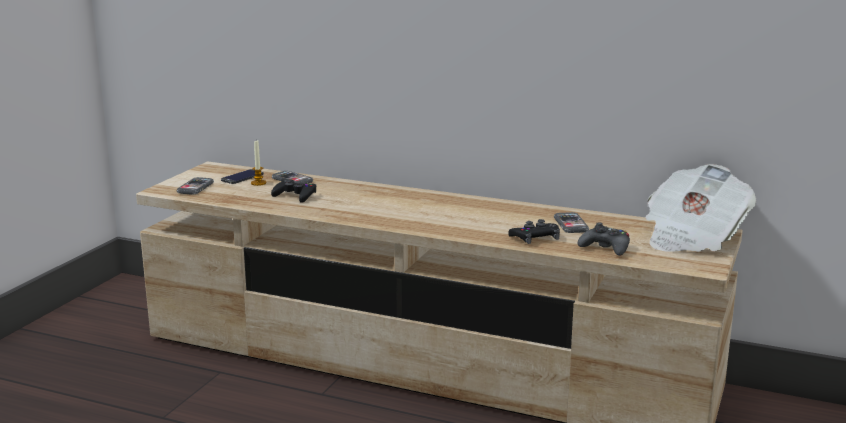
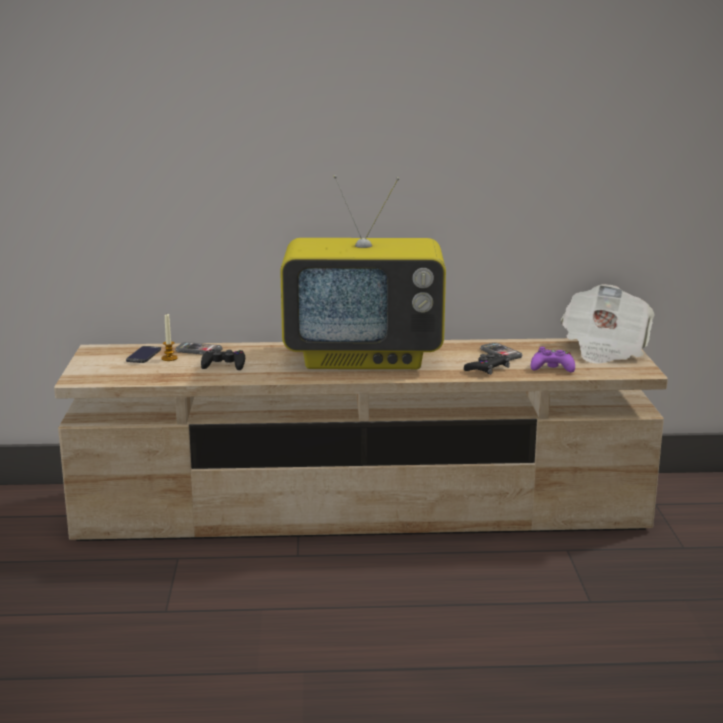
camera: 25 degrees left, 0 degrees up
phone [177,177,214,195] -> none
black game controller [578,222,630,256] -> purple game controller [531,347,575,373]
none -> television [280,175,446,369]

